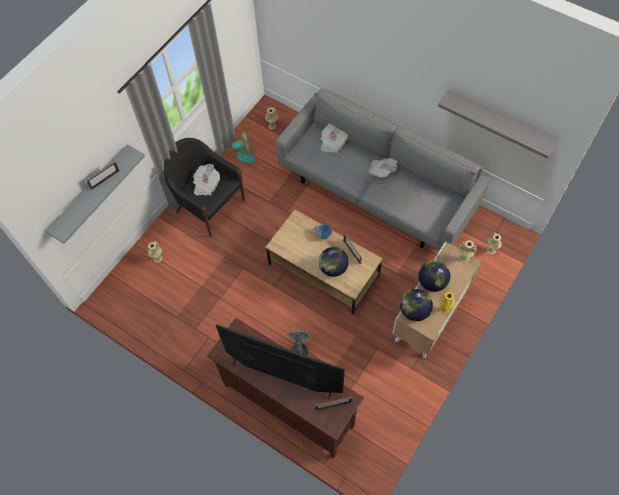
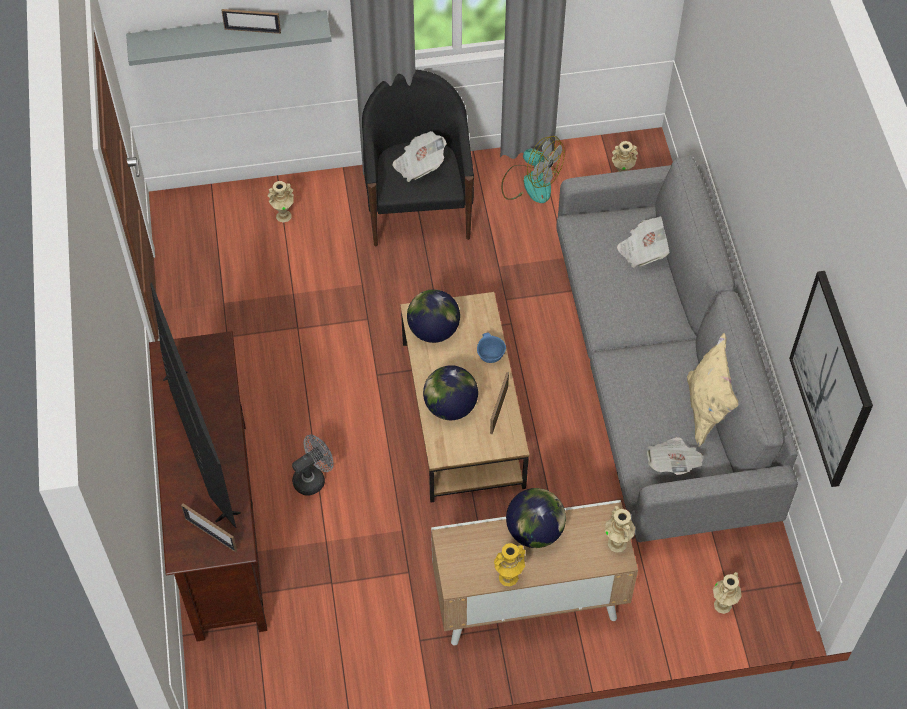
camera: 45 degrees right, 5 degrees down
newspaper [368,158,398,177] -> newspaper moved to [647,437,704,475]
globe [400,289,433,321] -> globe moved to [407,289,460,343]
grey shelf [438,89,558,159] -> picture [789,271,873,487]
none -> beige pillow [687,333,738,447]

